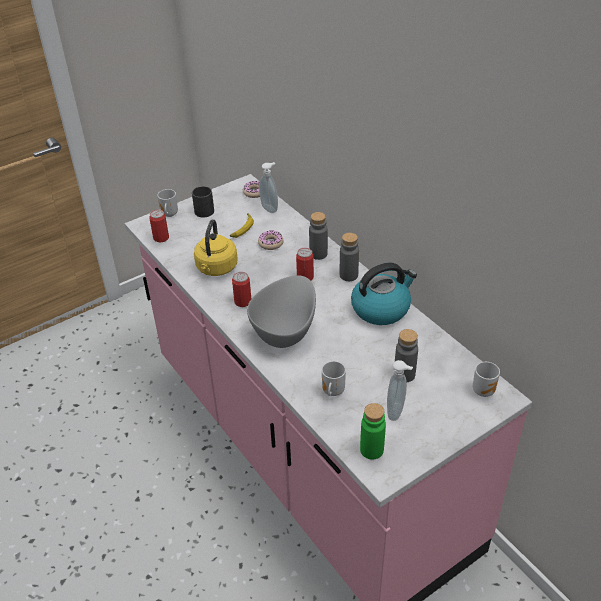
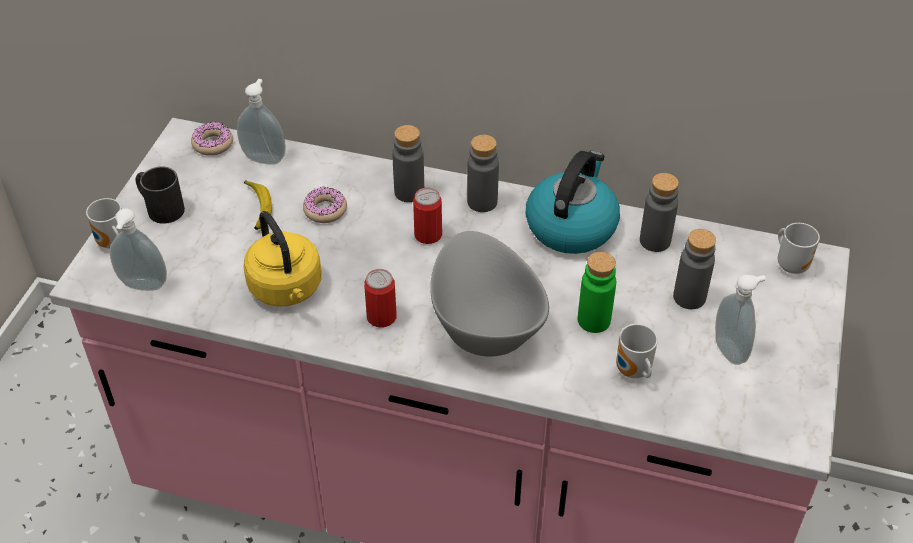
camera: 40 degrees left, 5 degrees up
can [149,210,169,242] -> soap dispenser [110,208,167,291]
green bottle [360,403,386,459] -> green bottle moved to [578,252,616,333]
none -> grey bottle [640,173,679,252]

